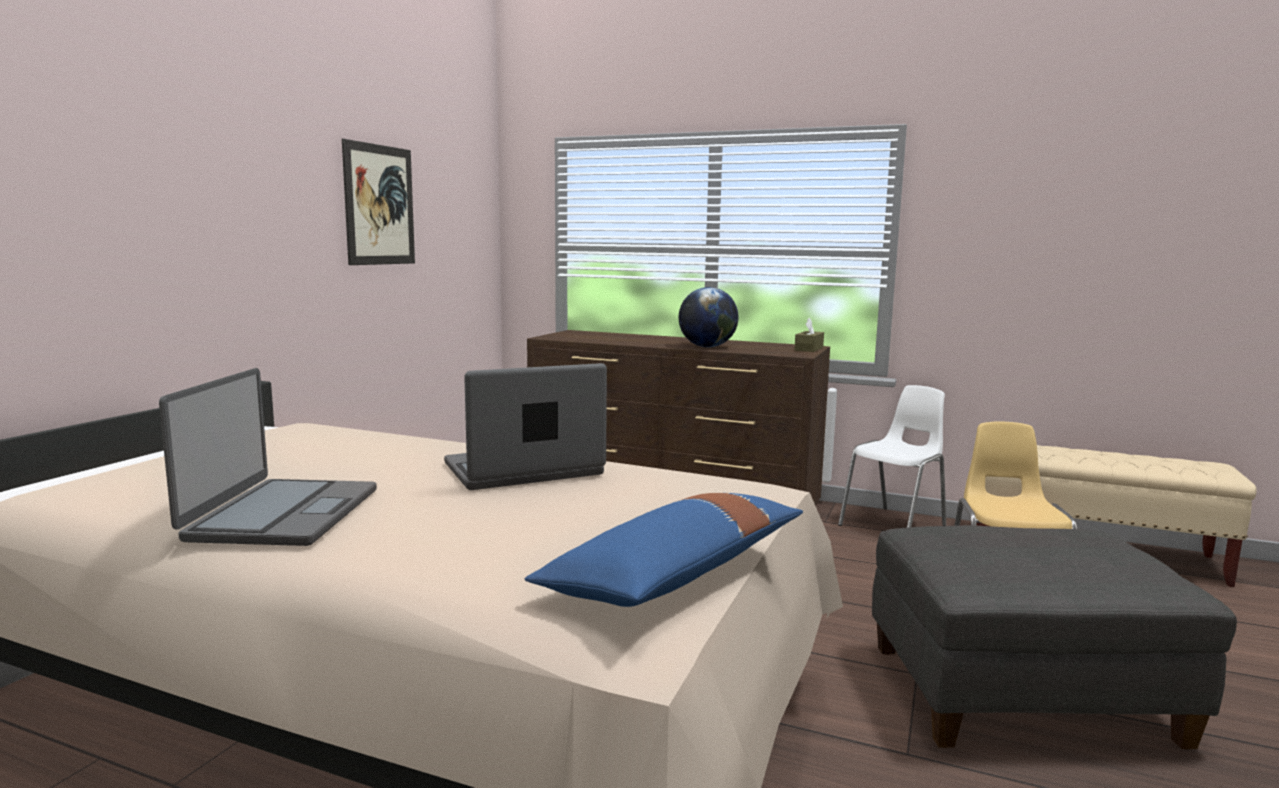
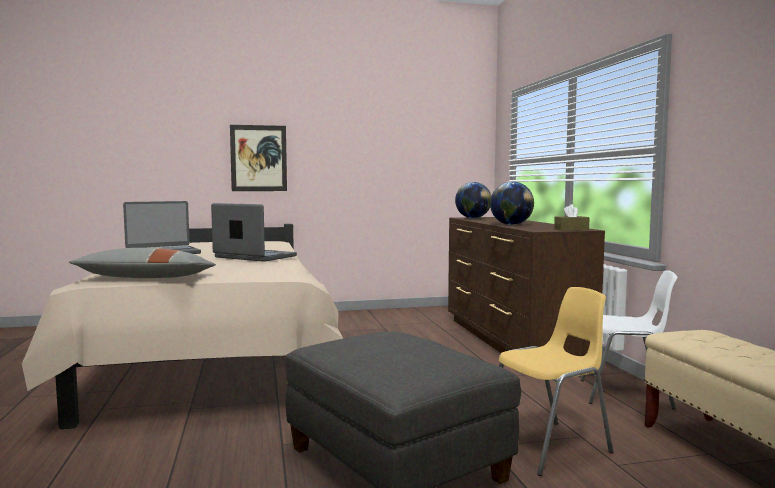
camera: 55 degrees right, 5 degrees down
picture [342,139,415,265] -> picture moved to [230,125,287,191]
blue pillow [525,493,803,607] -> grey pillow [69,248,216,278]
none -> globe [455,182,491,218]

